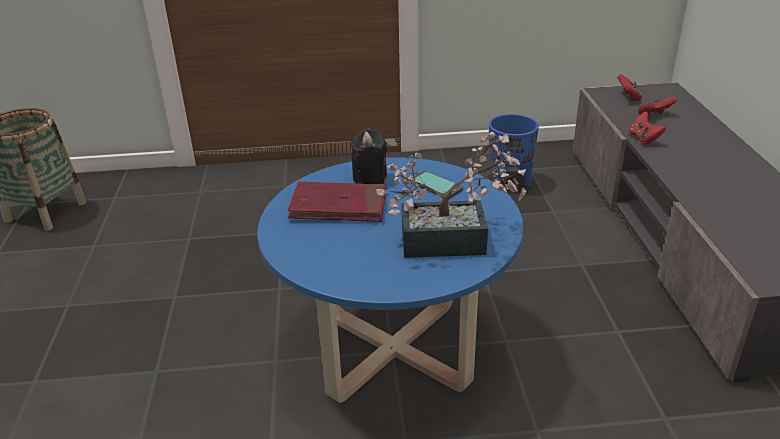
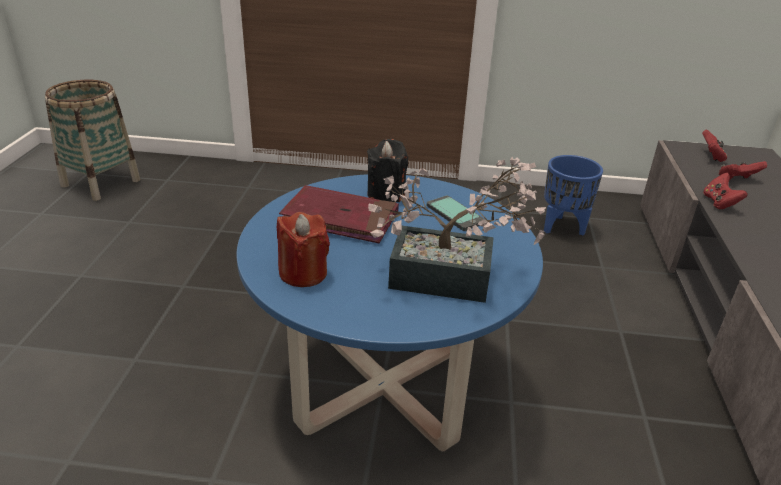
camera: 10 degrees right, 0 degrees up
none -> red candle [277,212,330,287]

